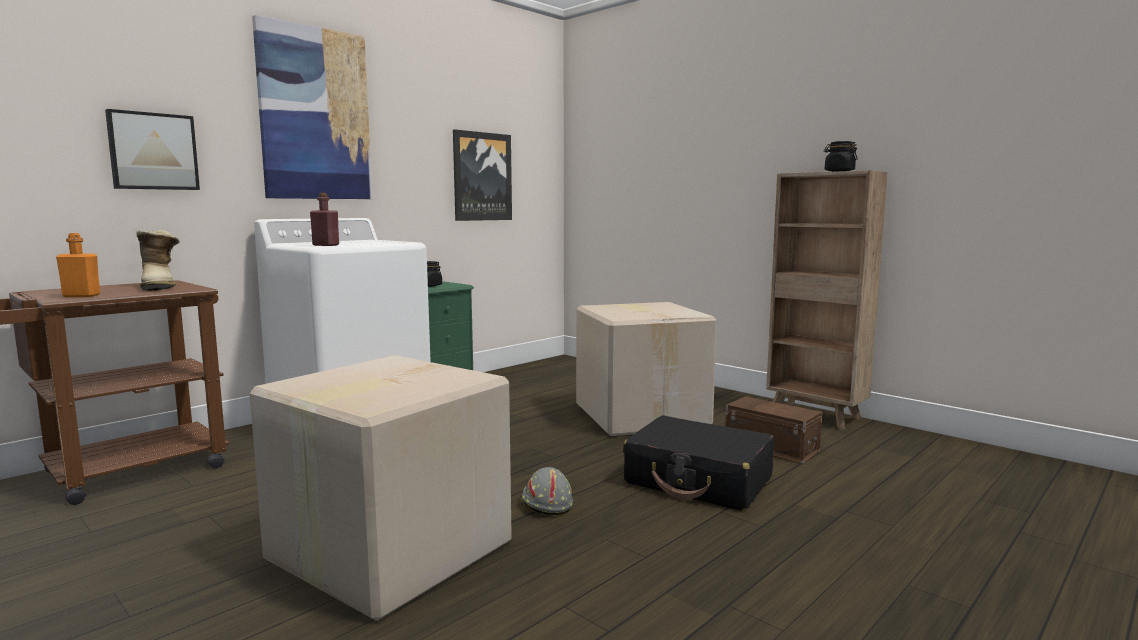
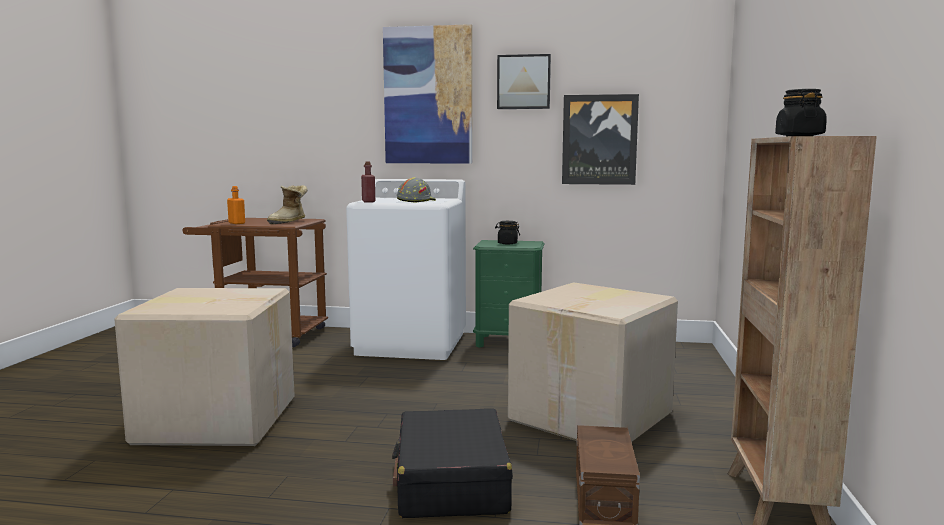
camera: 55 degrees right, 0 degrees up
picture [105,109,200,190] -> picture moved to [497,54,551,109]
grey hard hat [521,467,573,515] -> grey hard hat moved to [397,177,436,203]

